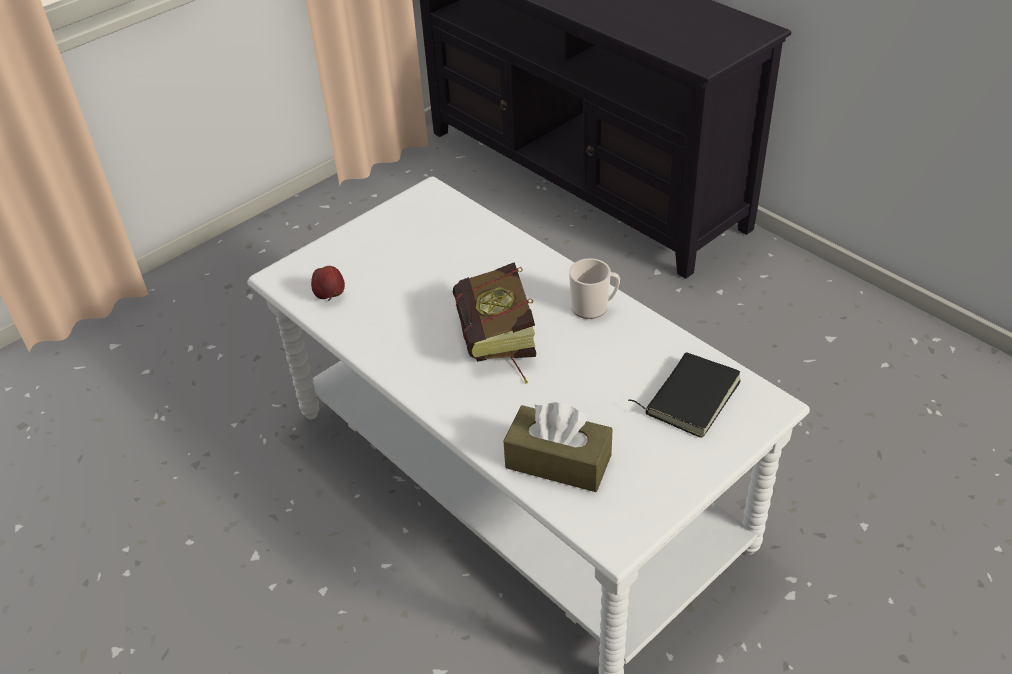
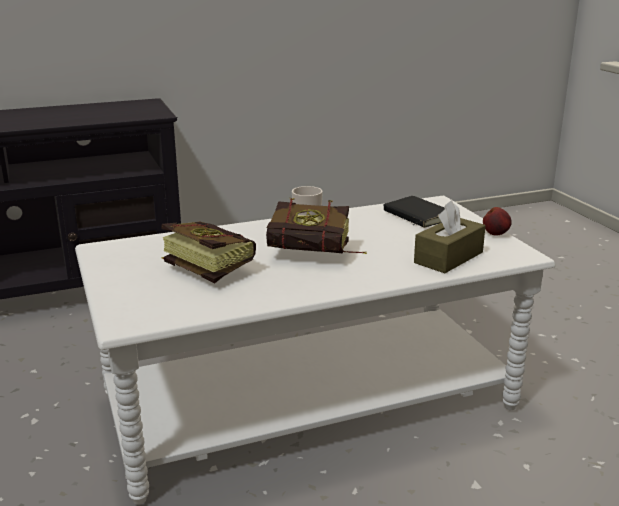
camera: 70 degrees left, 20 degrees down
apple [311,266,345,301] -> apple moved to [483,207,512,236]
none -> book [161,222,256,283]

